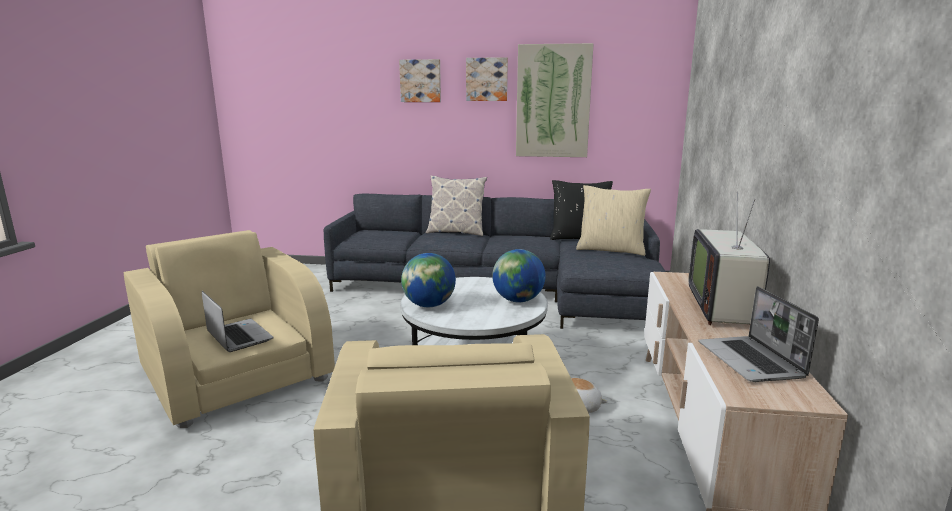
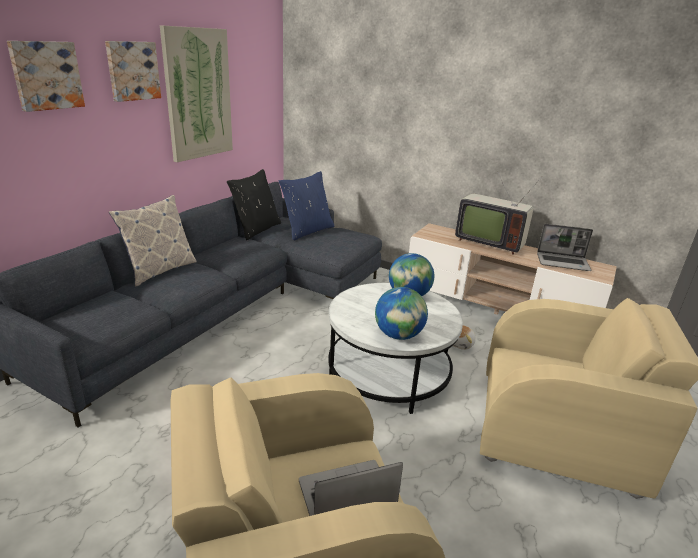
camera: 70 degrees left, 10 degrees up
beige pillow [576,185,651,256] -> blue pillow [279,171,334,241]

